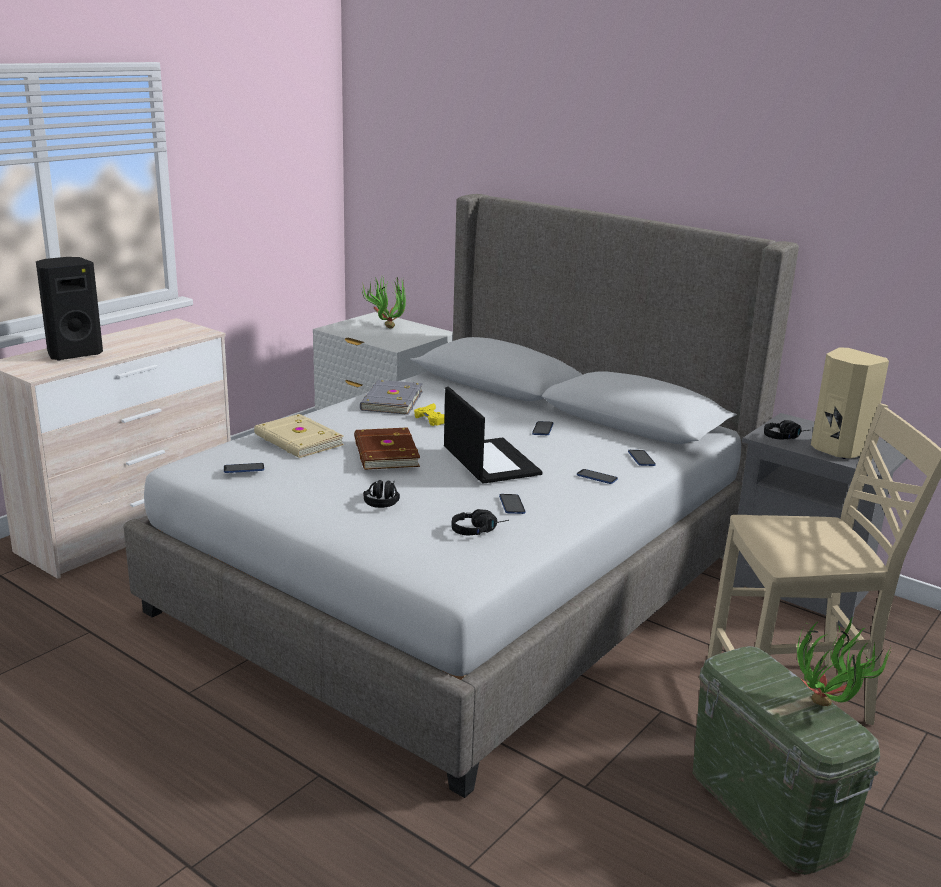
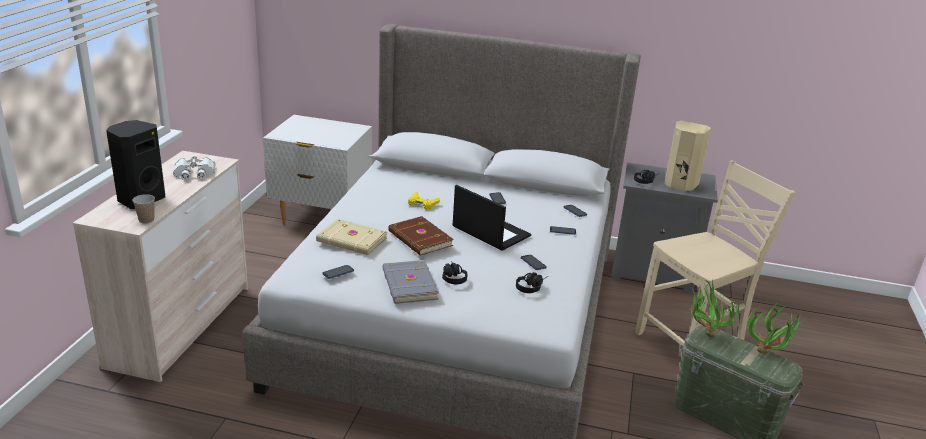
camera: 25 degrees left, 5 degrees up
grey book [360,380,423,415] -> grey book moved to [382,260,439,304]
potted plant [362,276,406,328] -> potted plant moved to [691,280,739,337]
none -> cup [132,194,155,224]
none -> white binoculars [173,156,215,180]

